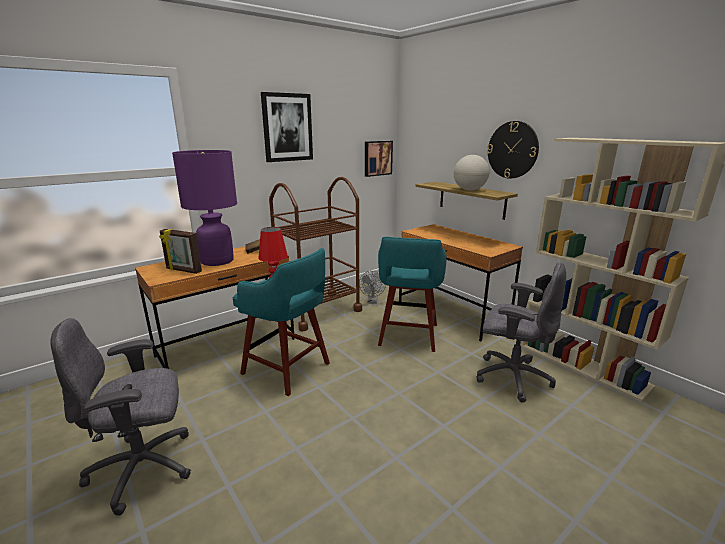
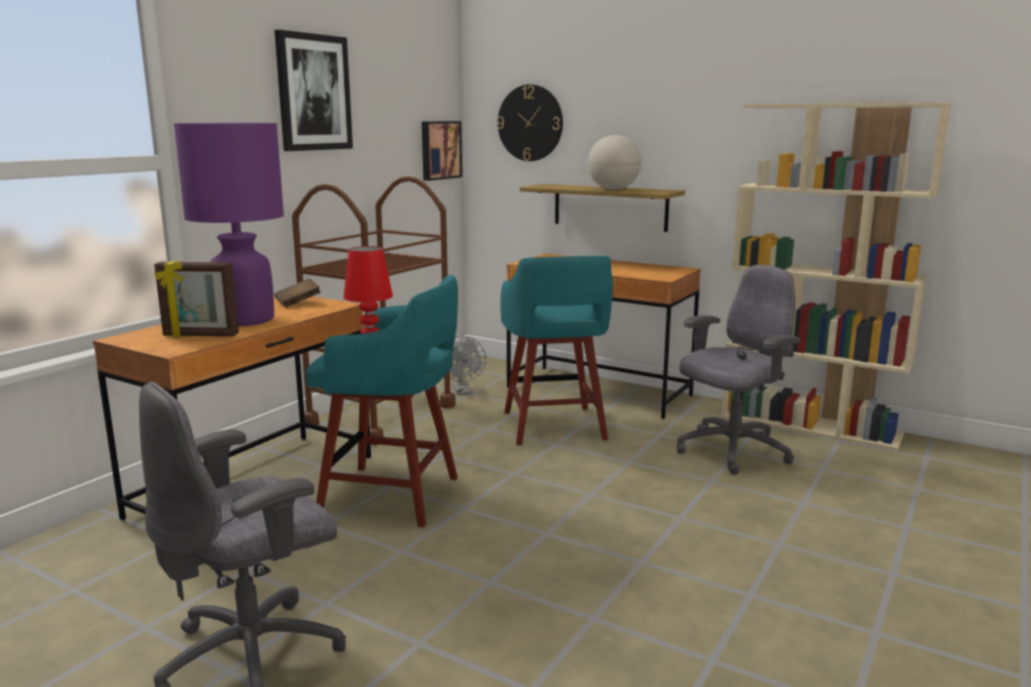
camera: 20 degrees left, 5 degrees down
grey office chair [477,262,566,403] -> grey office chair turned 45 degrees counterclockwise [677,265,801,475]
wall clock [487,121,539,179] -> wall clock moved to [497,84,563,161]

